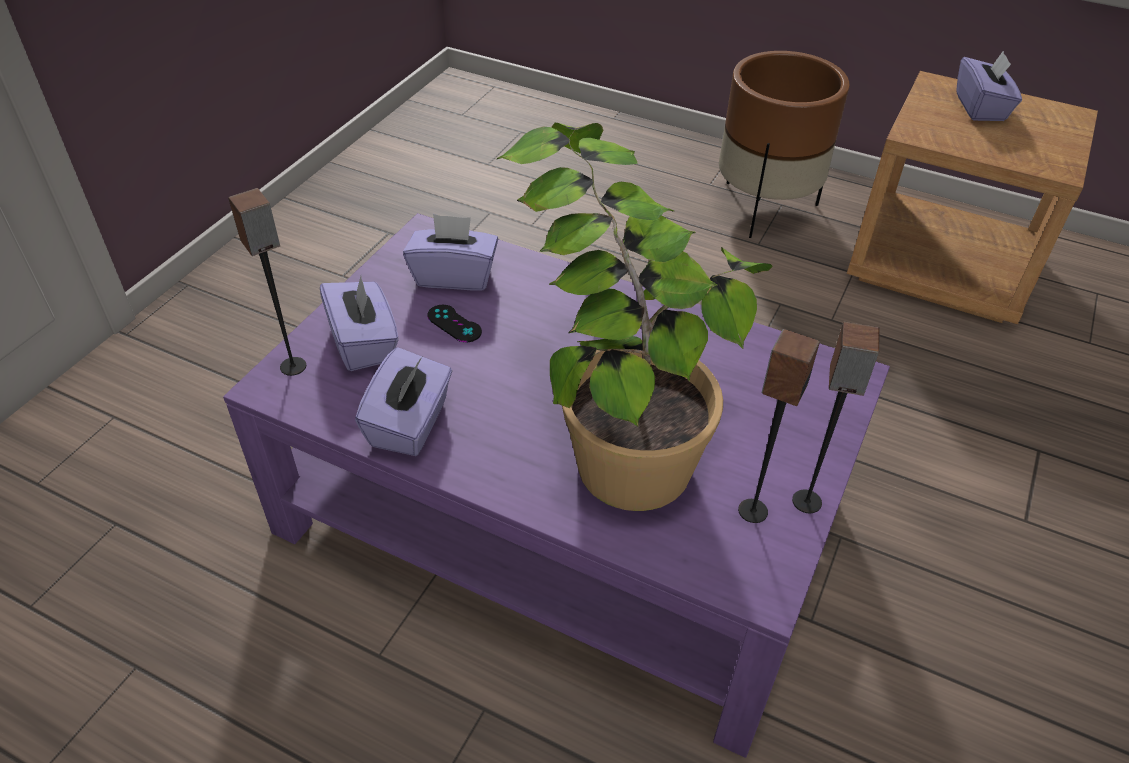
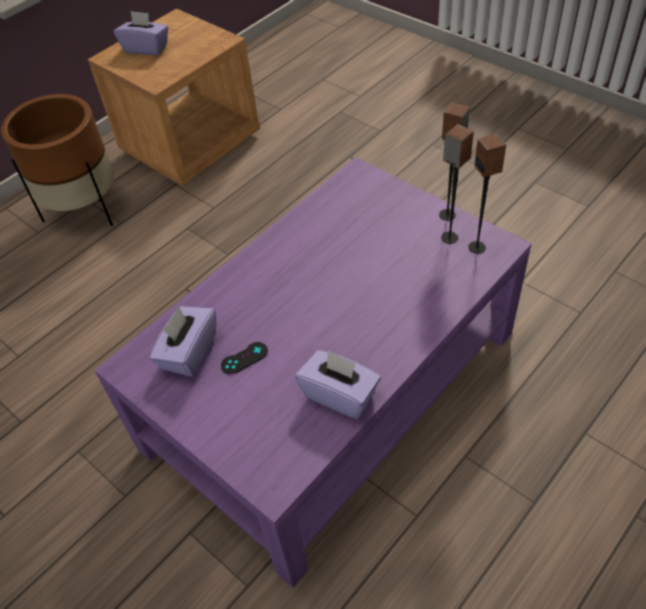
camera: 70 degrees left, 5 degrees up
speaker [228,188,306,376] -> speaker moved to [468,134,506,254]
purple tissue box [320,275,399,371] -> none
potted plant [497,123,773,511] -> none

